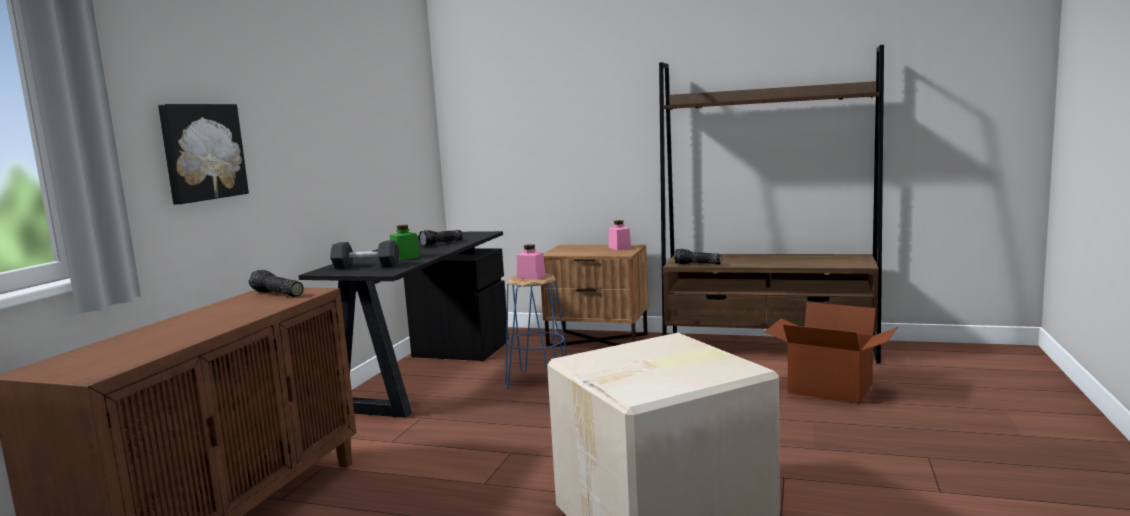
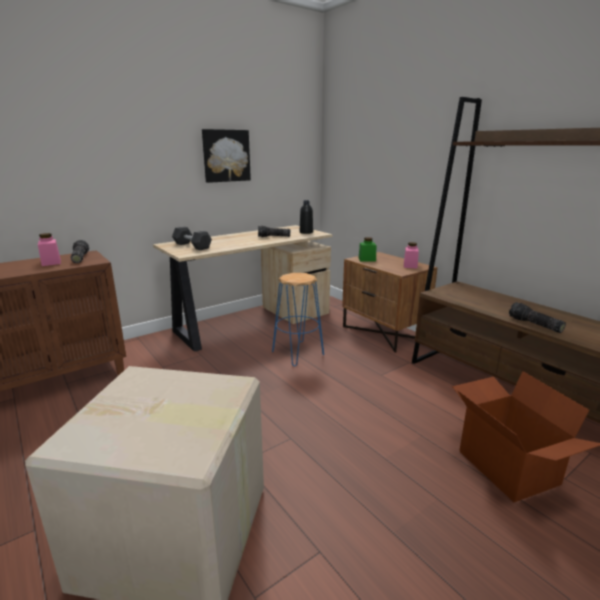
camera: 35 degrees right, 10 degrees up
picture [158,104,249,204] -> picture moved to [202,129,251,183]
black desk [298,231,509,418] -> beige desk [153,225,333,352]
green jar [390,225,420,260] -> green jar moved to [358,237,376,261]
pink jar [517,244,546,280] -> pink jar moved to [38,233,61,266]
flashlight [674,249,722,265] -> flashlight moved to [509,302,566,333]
none -> black bottle [300,200,313,234]

